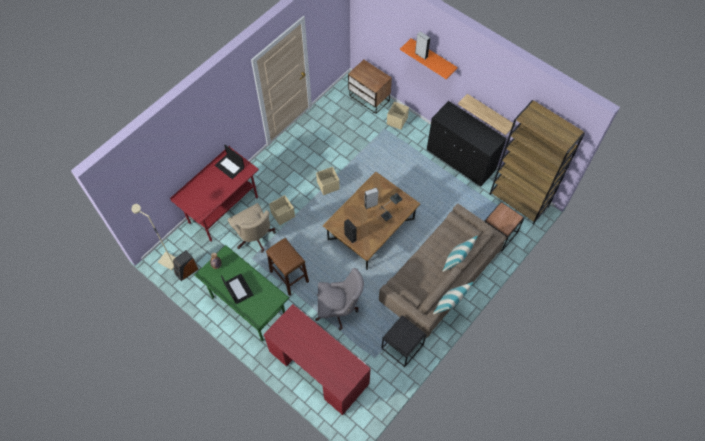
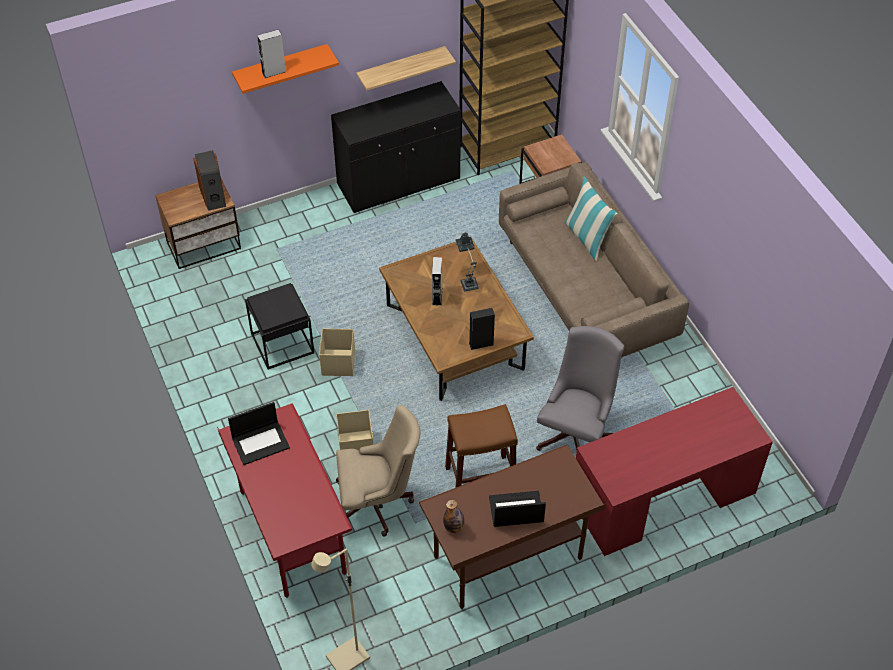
camera: 65 degrees left, 10 degrees down
speaker [173,250,198,281] -> speaker moved to [193,150,226,211]
green desk [194,245,289,341] -> brown desk [419,445,606,609]
black side table [381,315,427,367] -> black side table moved to [245,283,314,370]
beige storage box [387,102,409,130] -> none
pillow [433,282,473,314] -> none

